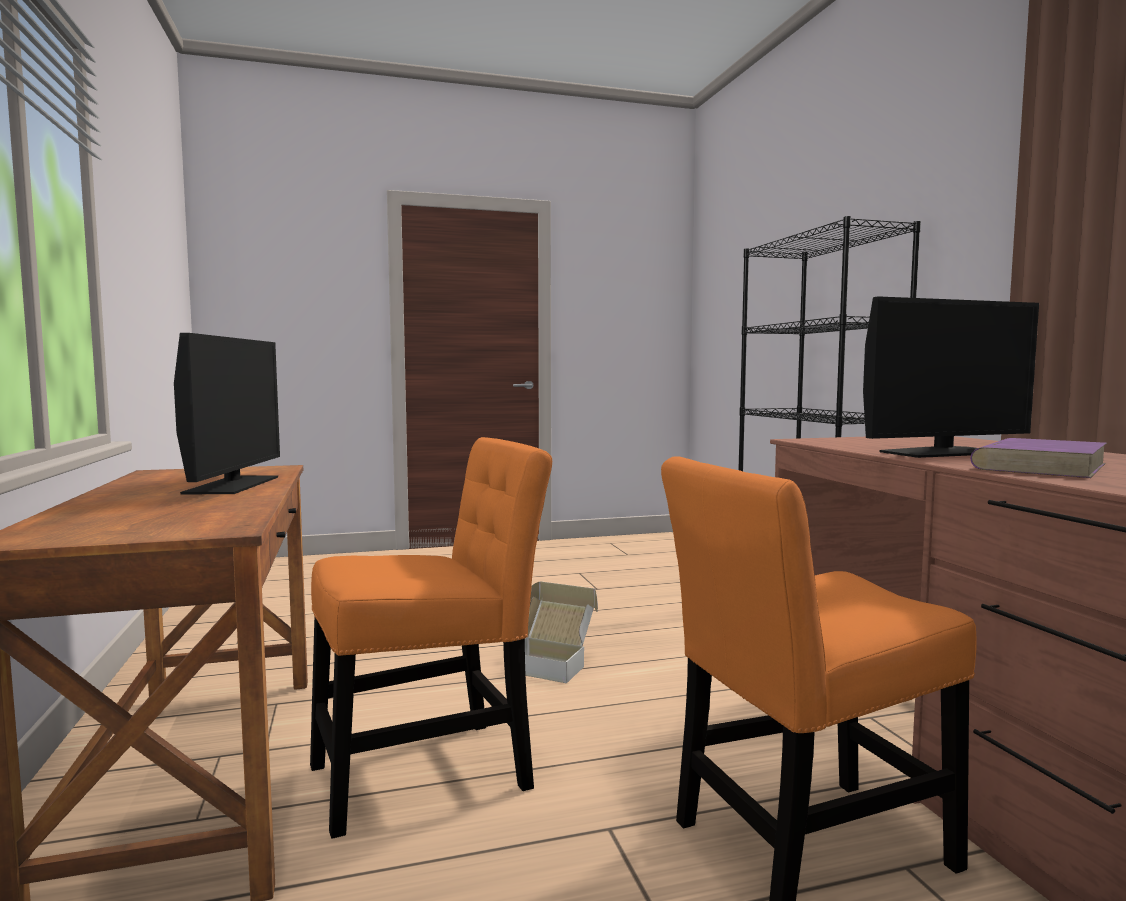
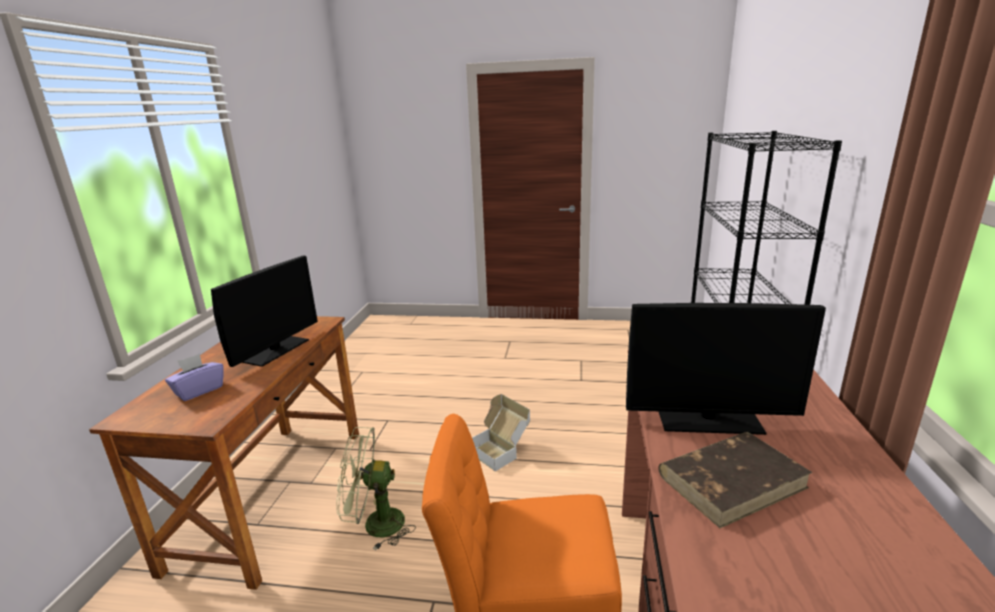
camera: 25 degrees right, 15 degrees up
orange chair [310,437,552,839] -> green fan [336,427,416,550]
purple book [970,438,1107,478] -> brown book [658,432,813,528]
none -> purple tissue box [165,354,224,401]

